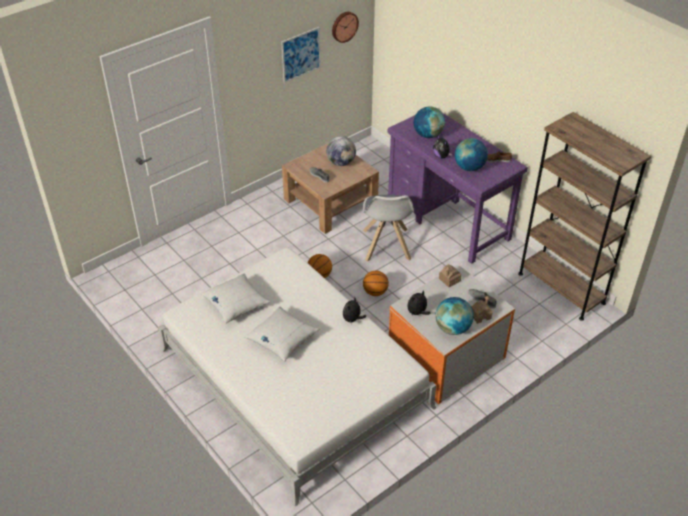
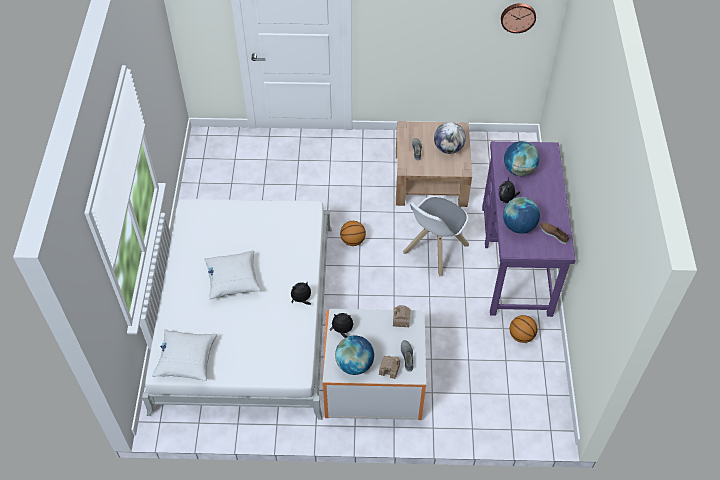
camera: 40 degrees right, 10 degrees up
grey pillow [201,273,270,324] -> grey pillow moved to [152,329,217,381]
picture [281,27,321,83] -> none
basketball [363,271,389,296] -> basketball moved to [510,315,538,343]
brown bookcase [518,112,651,321] -> none

